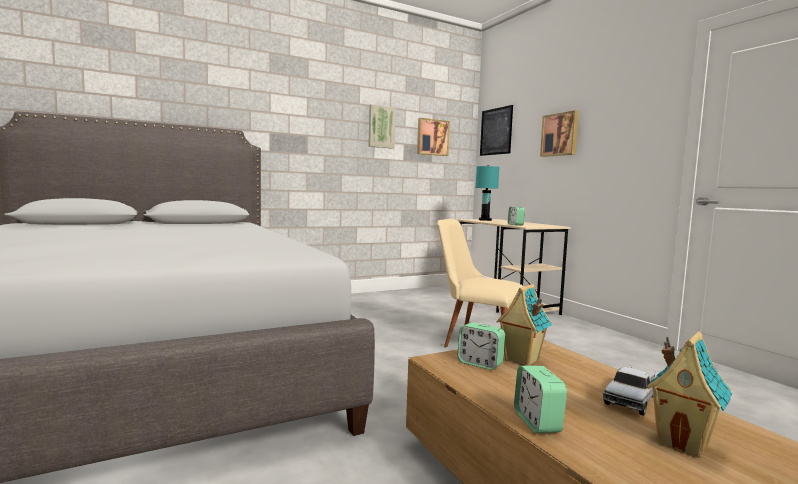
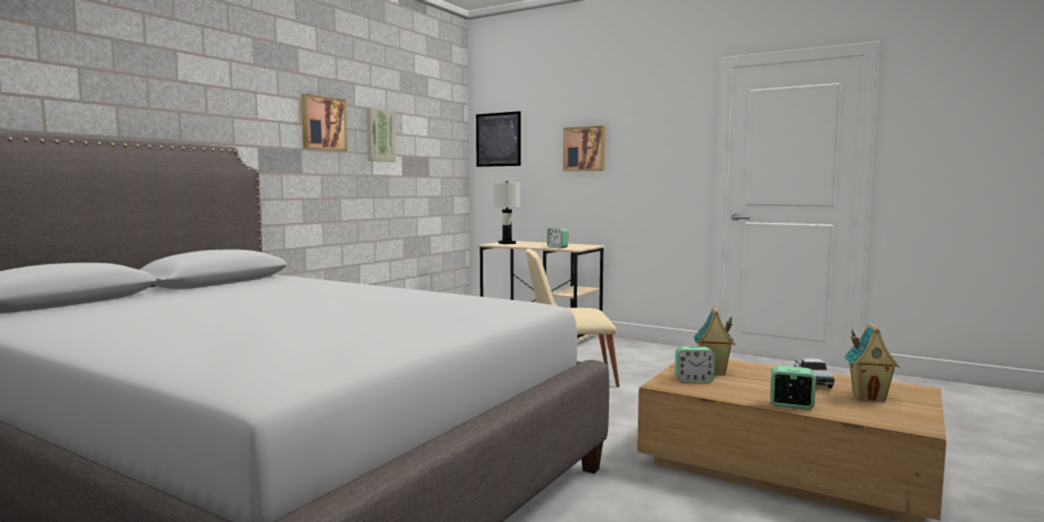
camera: 30 degrees left, 0 degrees up
picture [417,118,450,156] -> picture moved to [301,94,348,151]
turquoise table lamp [475,165,499,221] -> white table lamp [494,181,520,244]
alarm clock [514,365,567,433] -> alarm clock turned 150 degrees clockwise [770,366,816,410]

